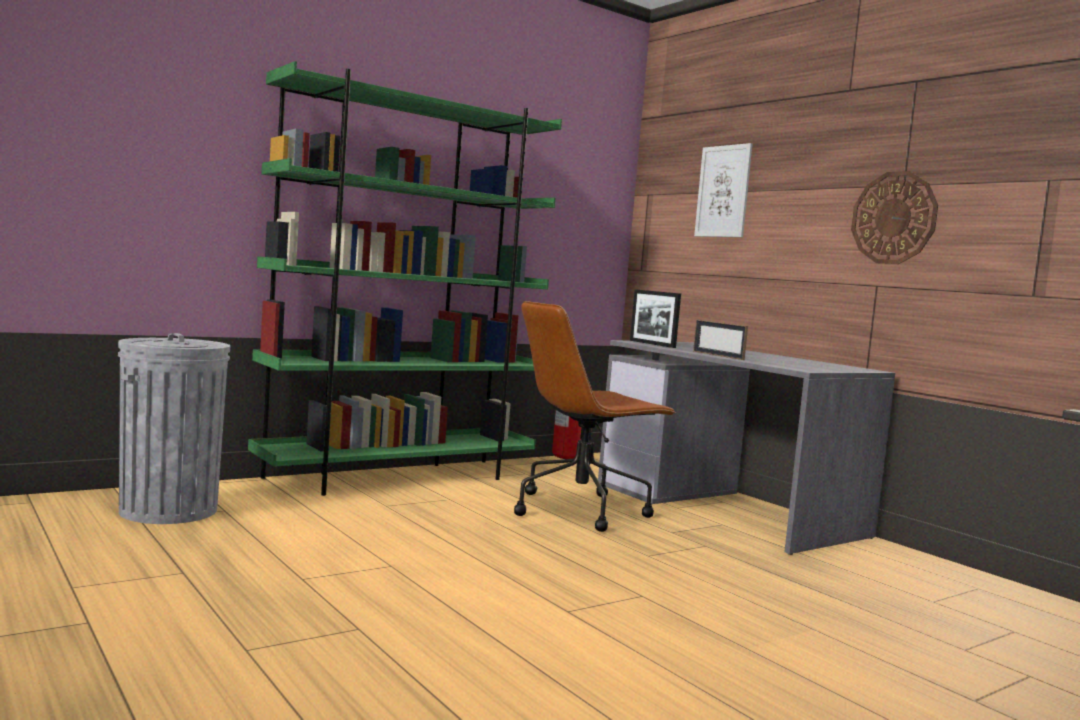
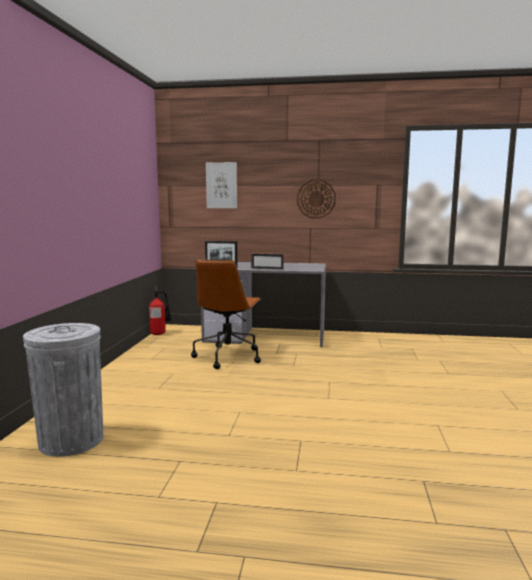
camera: 45 degrees left, 5 degrees up
green bookcase [248,61,562,496] -> none

